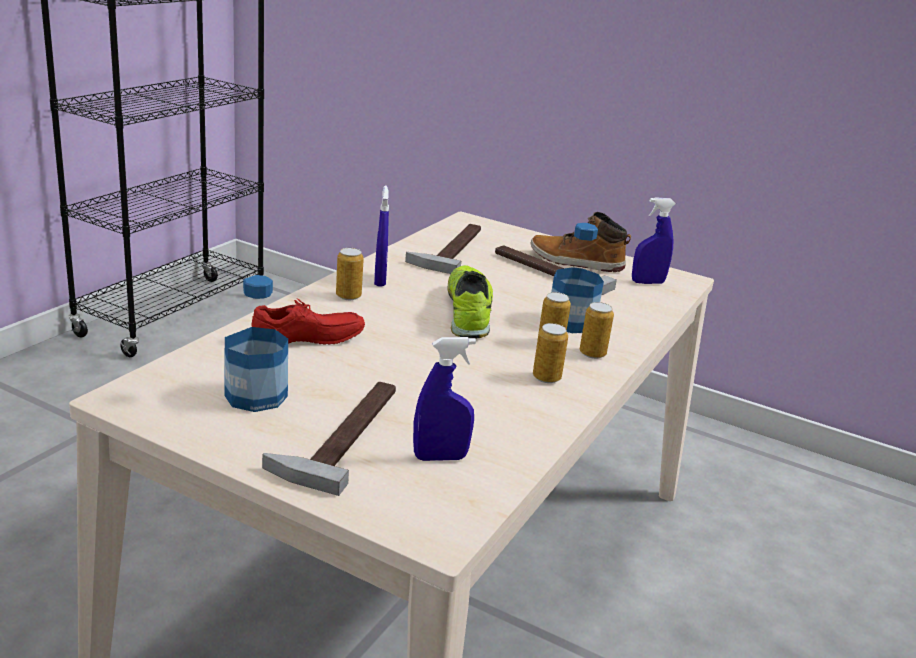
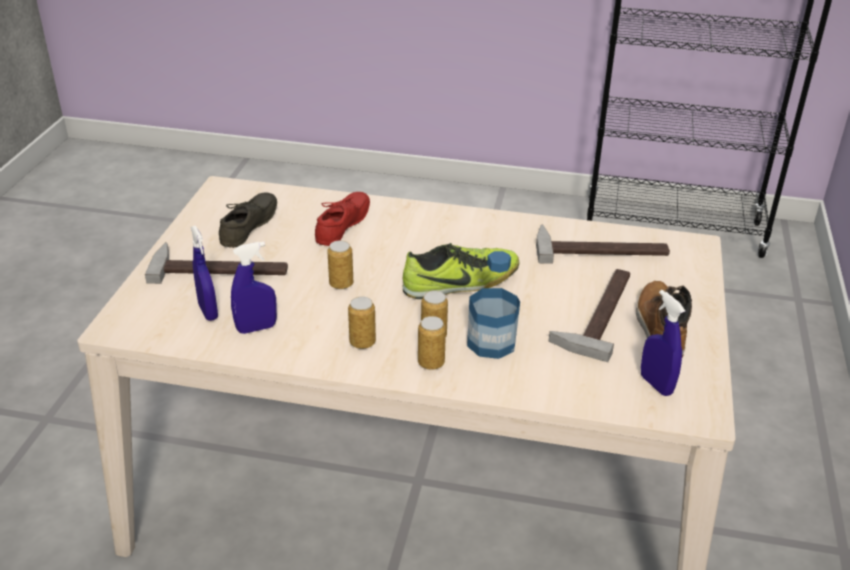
camera: 75 degrees right, 10 degrees up
bottle [224,275,288,412] -> grey shoe [219,193,277,248]
red shoe [252,298,365,345] -> red shoe turned 120 degrees counterclockwise [315,192,370,246]
can [336,248,364,300] -> can moved to [327,240,353,289]
blue spray bottle [374,186,389,287] -> blue spray bottle moved to [231,242,277,334]

